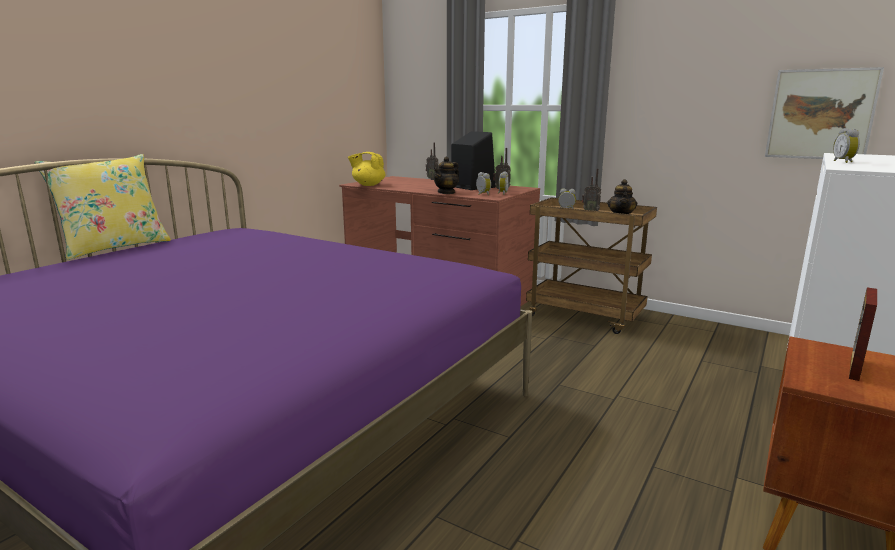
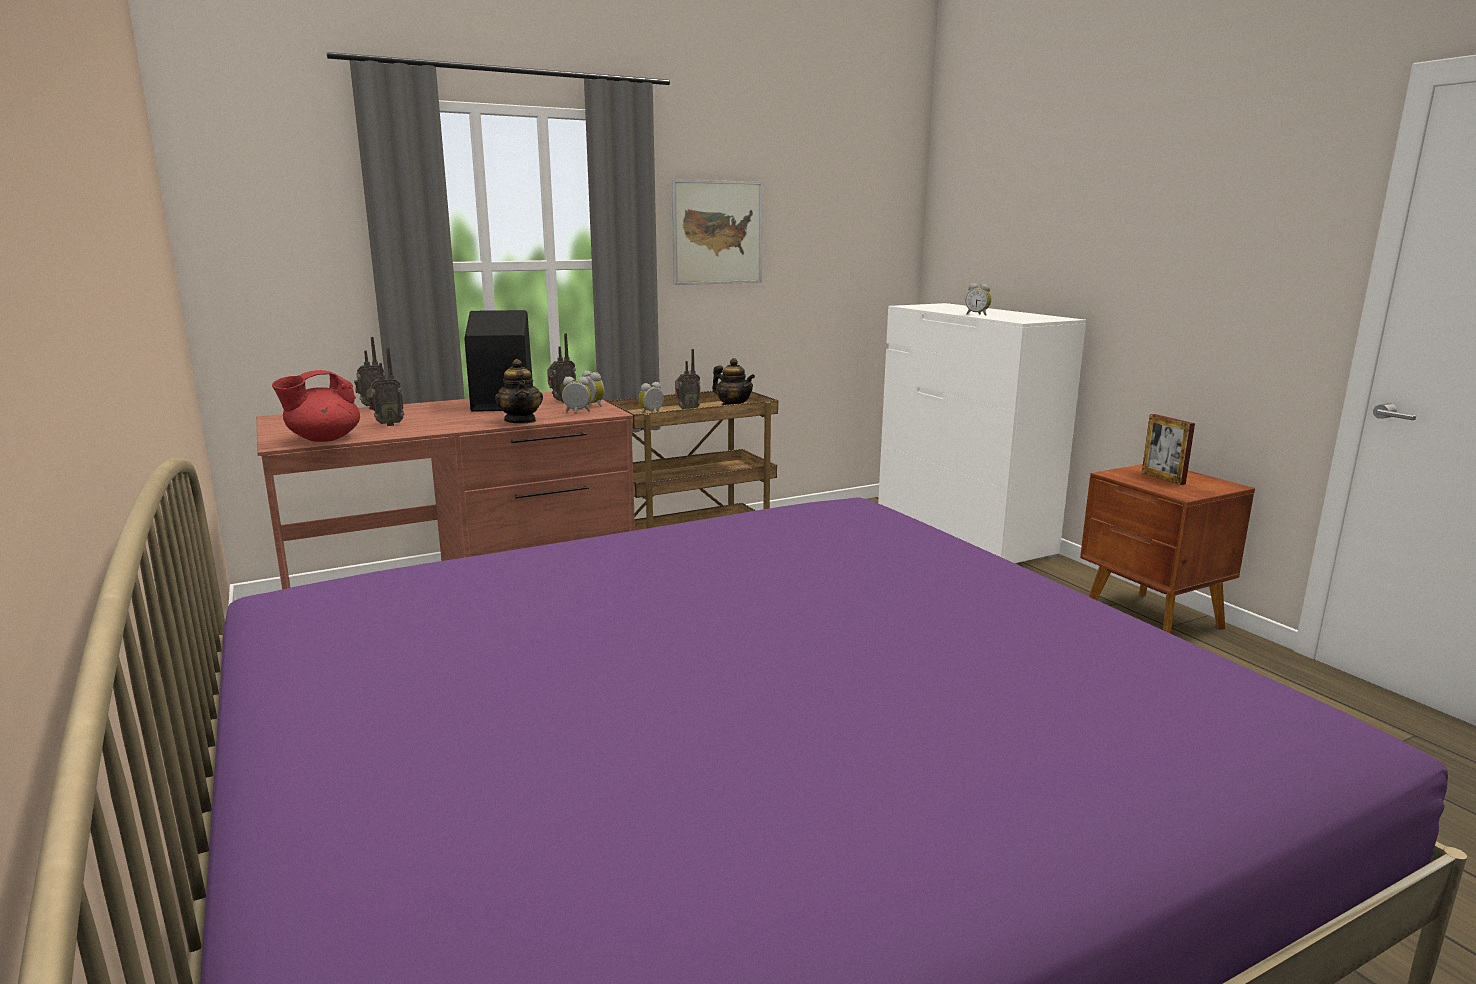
camera: 60 degrees left, 0 degrees up
yellow pillow [34,154,171,260] -> none
yellow teapot [348,152,385,186] -> red teapot [272,370,360,442]
picture [765,67,884,159] -> picture moved to [671,179,763,285]
none -> radio [368,348,404,426]

